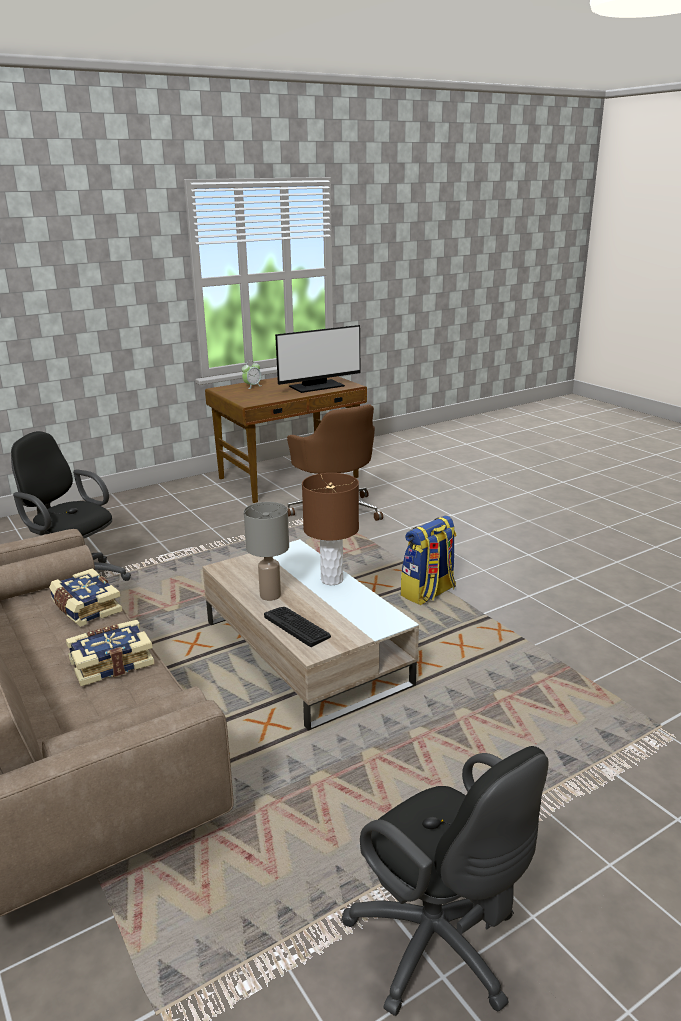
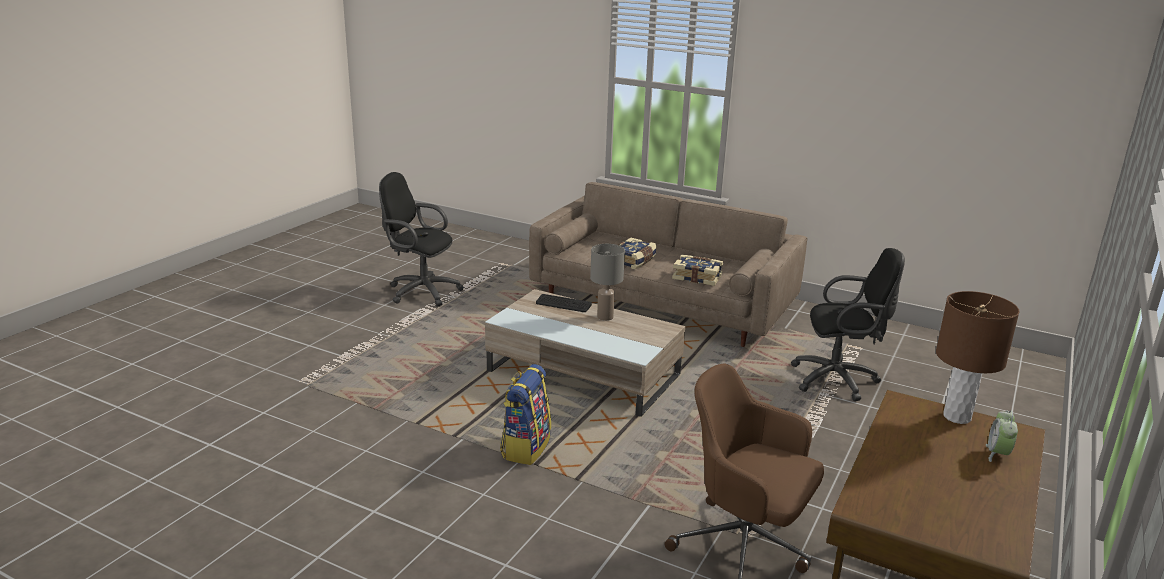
camera: 150 degrees right, 0 degrees up
monitor [275,325,361,393] -> none
brown table lamp [302,473,359,585] -> brown table lamp moved to [936,291,1020,424]

